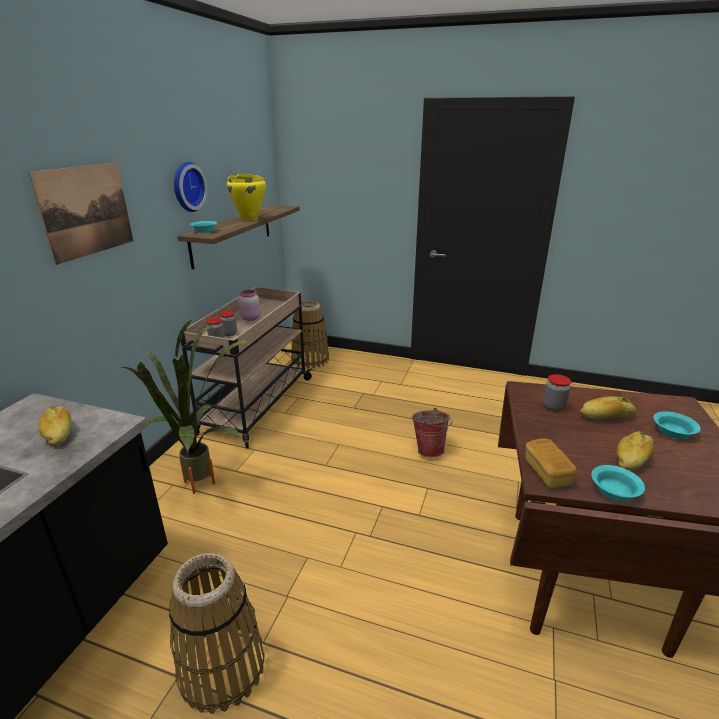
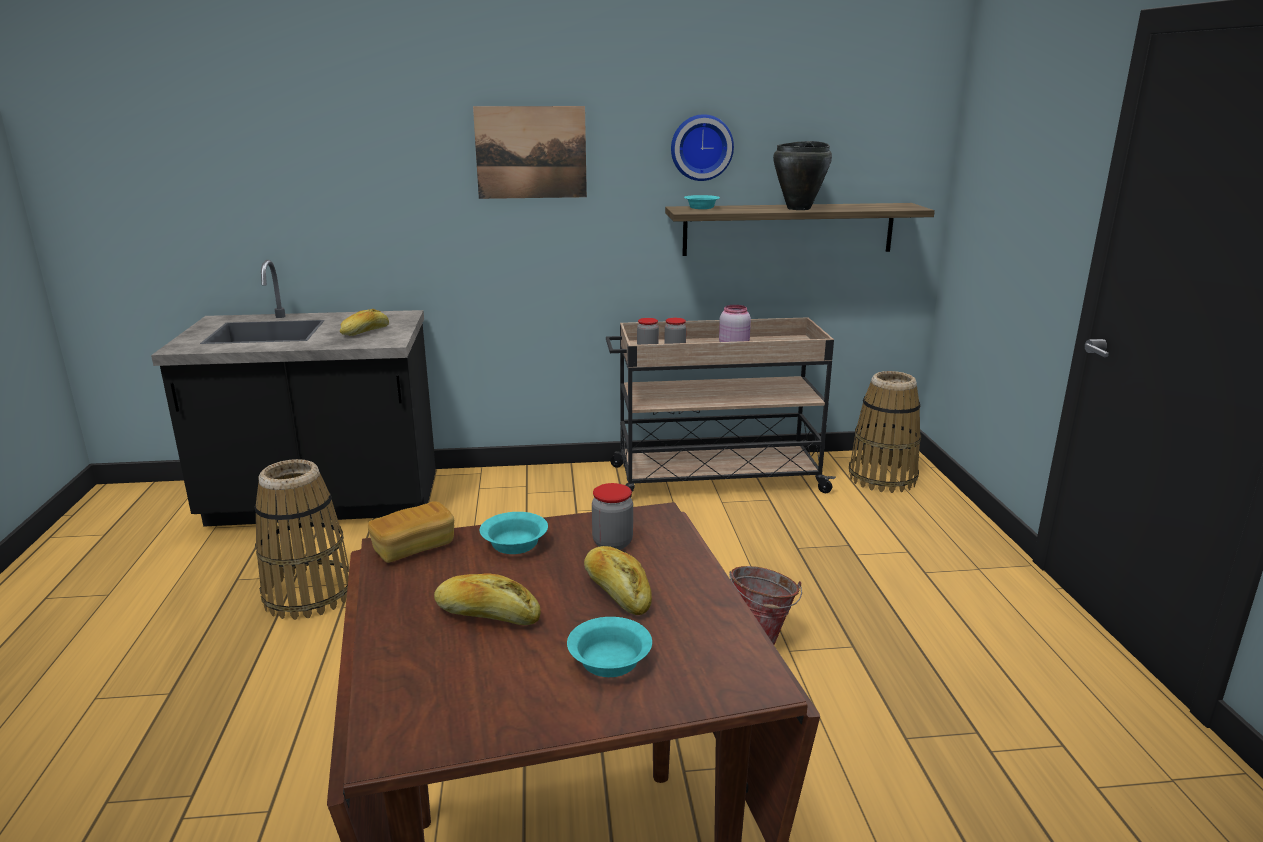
camera: 65 degrees right, 5 degrees down
potted plant [120,320,254,494] -> none
yellow cooking pot [227,174,266,221] -> black cooking pot [773,141,832,210]
turquoise bowl [591,465,645,501] -> turquoise bowl moved to [480,512,548,554]

